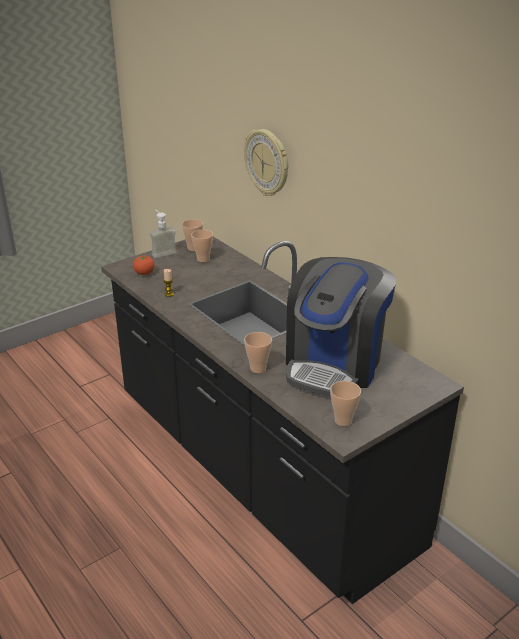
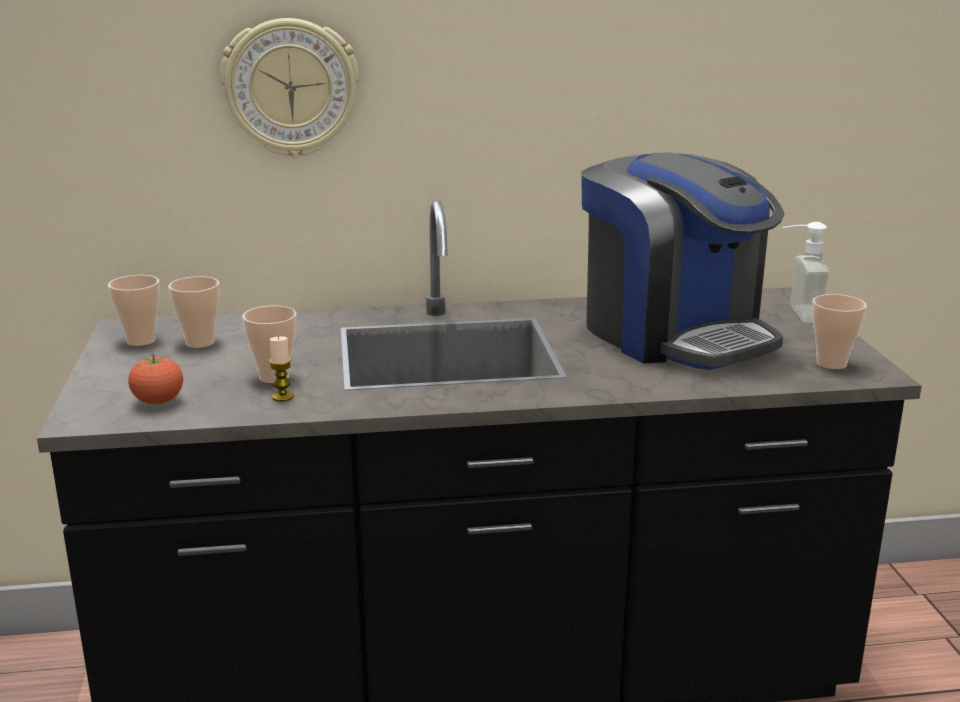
camera: 60 degrees left, 10 degrees down
soap dispenser [150,210,177,258] -> soap dispenser moved to [782,222,830,322]
cup [244,332,272,373] -> cup moved to [242,306,296,383]

